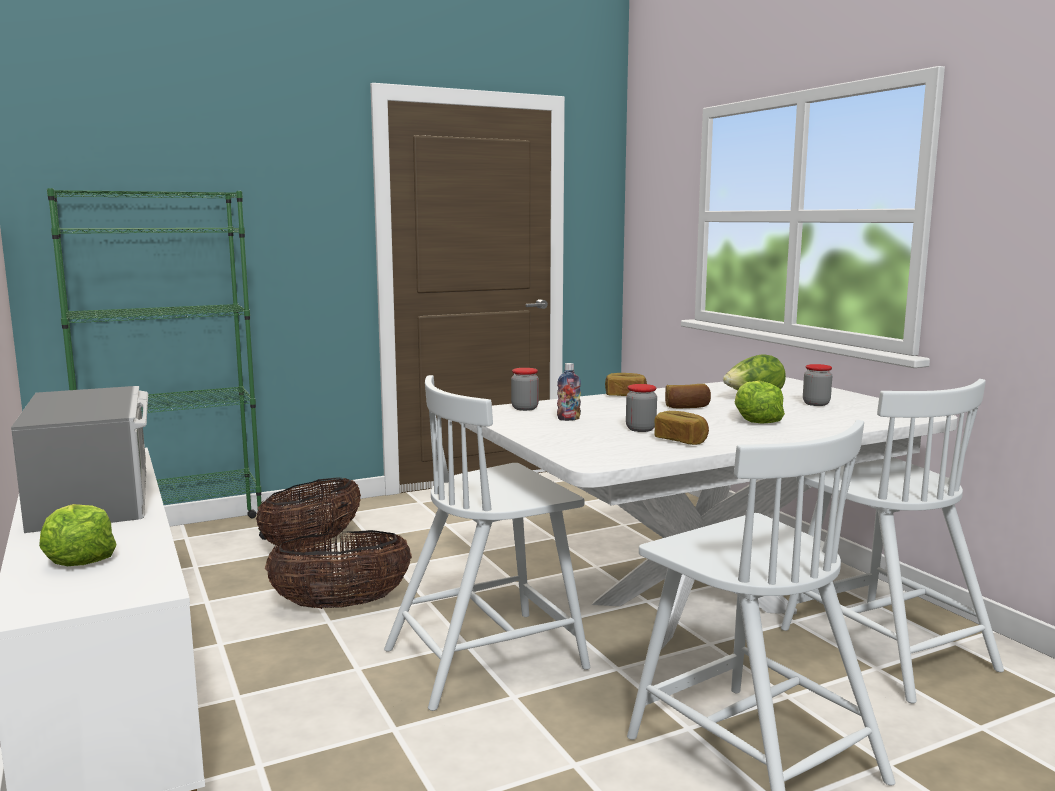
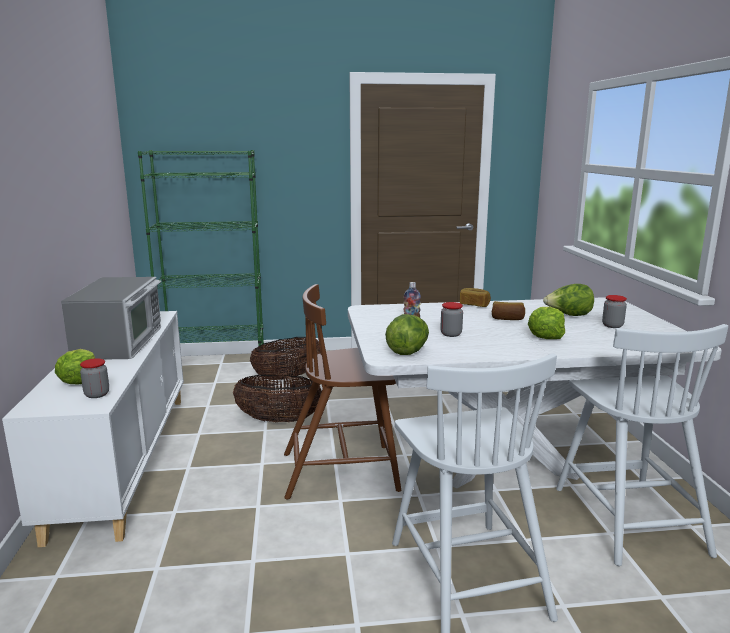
camera: 20 degrees right, 5 degrees up
white chair [384,375,590,711] -> brown chair [284,284,401,500]
jar [511,368,539,411] -> jar moved to [80,358,109,398]
bread [655,411,709,445] -> none
none -> lettuce [385,314,429,355]

